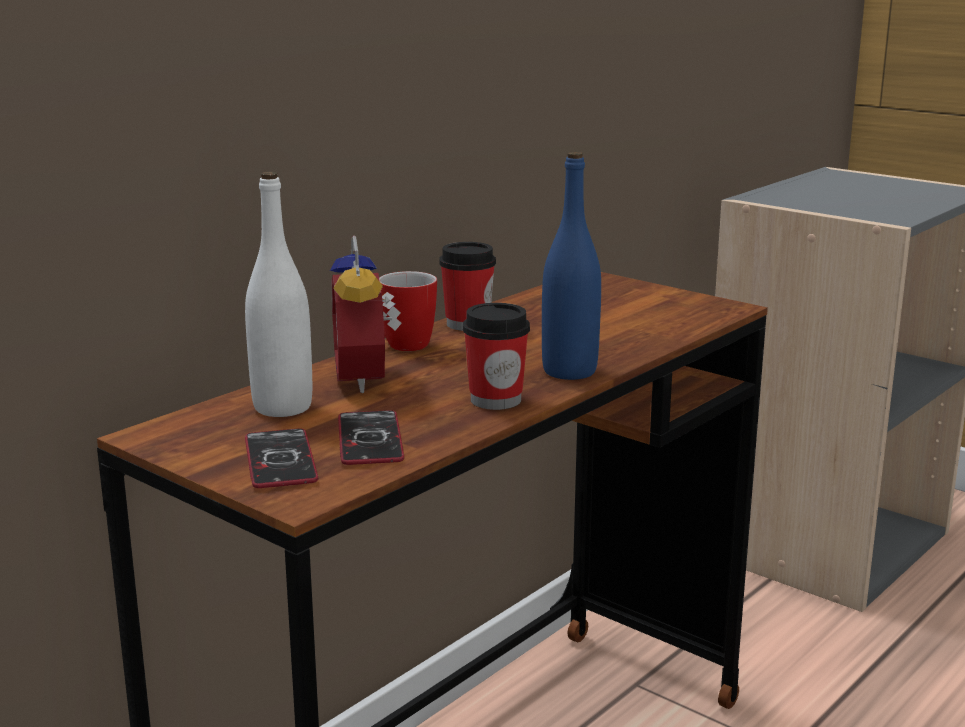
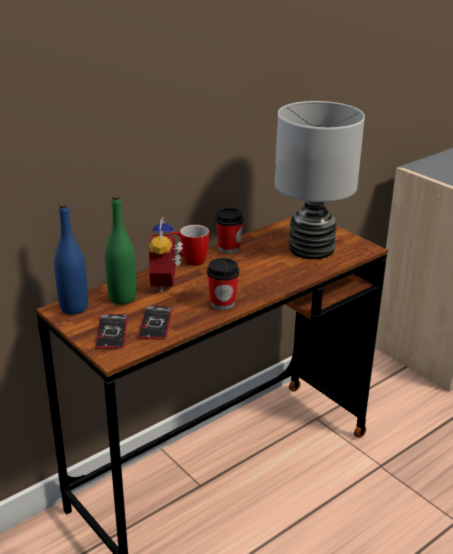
camera: 10 degrees right, 10 degrees up
white bottle [245,172,312,417] -> green bottle [105,195,137,304]
blue bottle [542,152,601,380] -> blue bottle moved to [54,203,88,314]
none -> grey table lamp [275,101,365,259]

